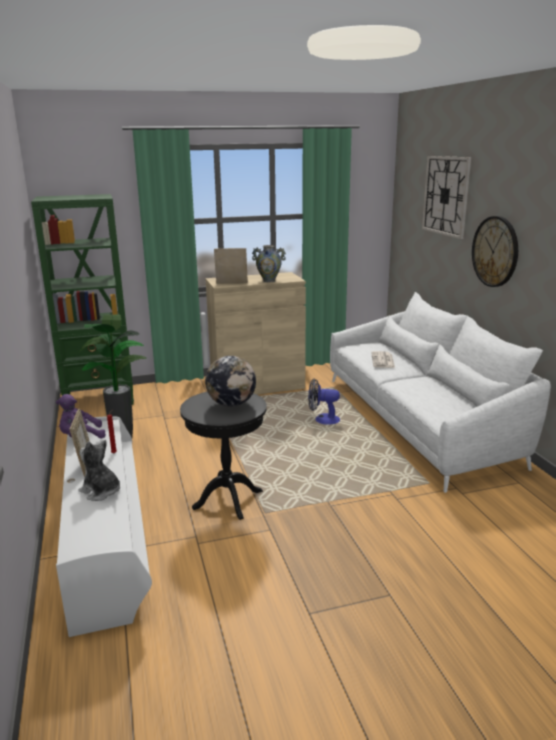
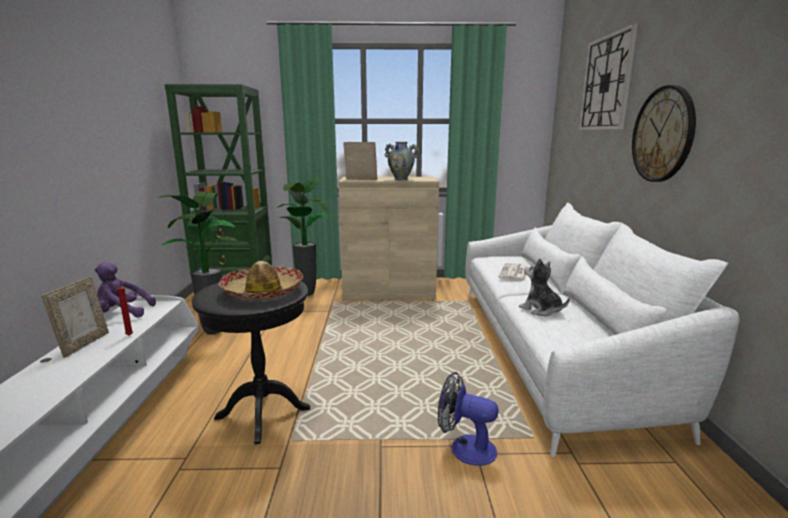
camera: 15 degrees right, 5 degrees down
plush toy [79,440,120,501] -> plush toy moved to [519,258,570,316]
globe [205,356,256,407] -> hat [218,261,303,300]
fan [308,378,340,425] -> fan moved to [438,372,499,466]
none -> potted plant [277,178,331,296]

